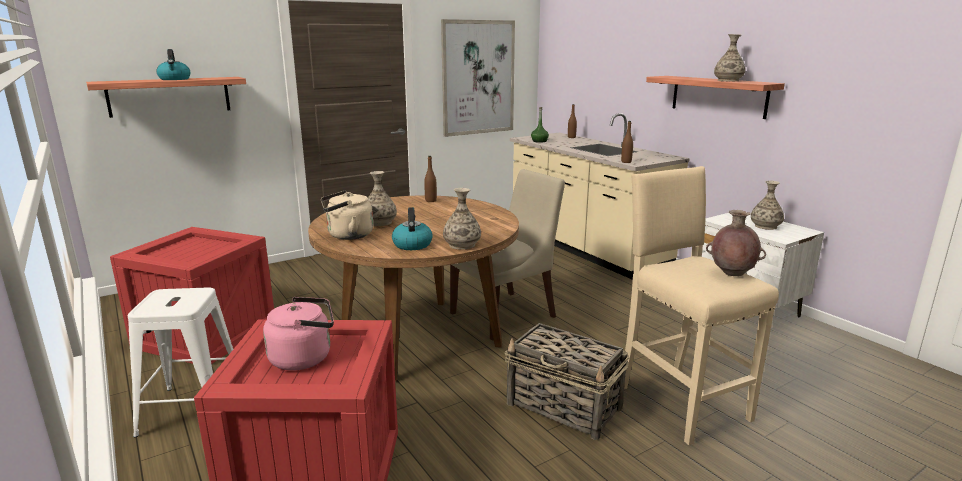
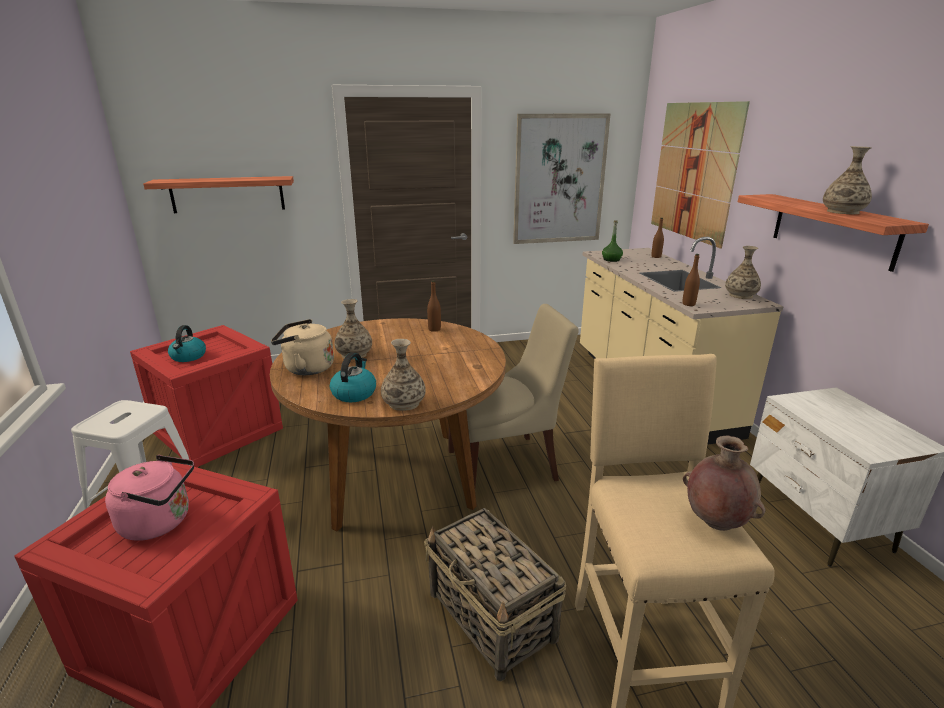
camera: 20 degrees right, 5 degrees up
kettle [156,49,191,80] -> kettle moved to [168,325,206,362]
vase [751,181,784,230] -> vase moved to [725,246,761,299]
none -> picture [651,101,750,248]

